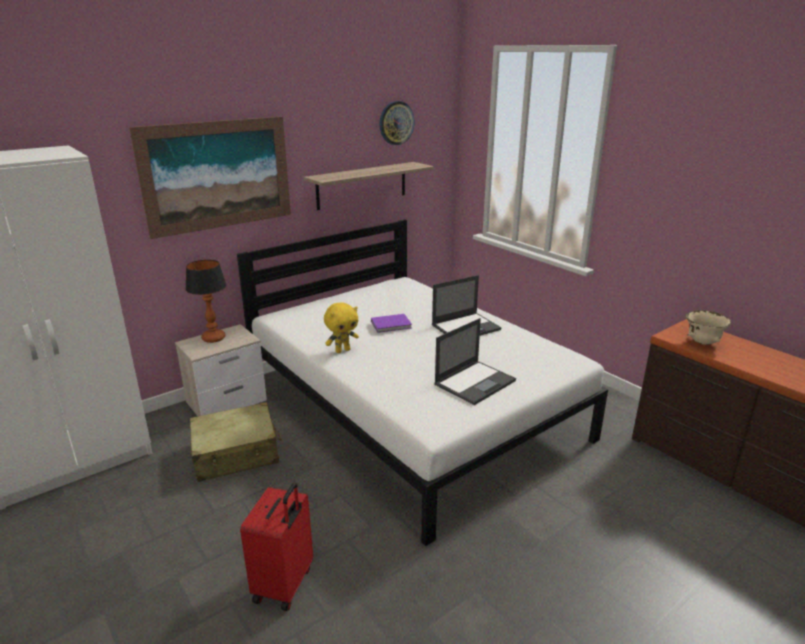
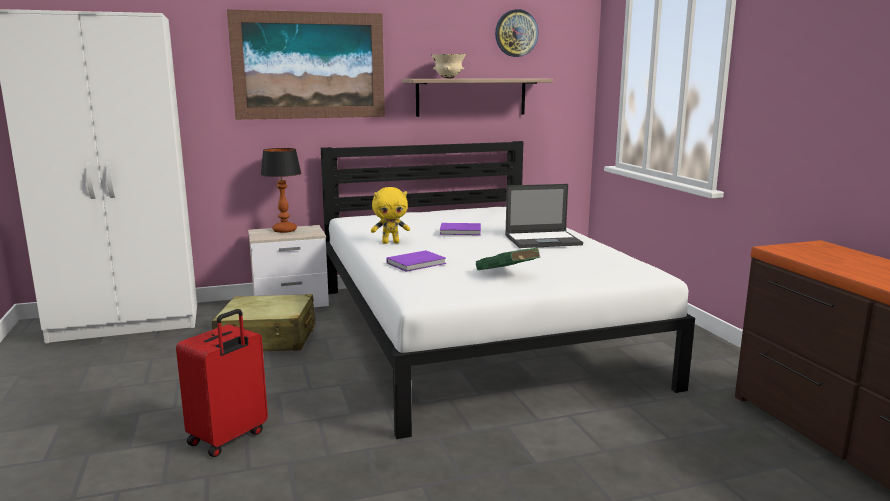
camera: 20 degrees right, 10 degrees down
laptop [434,318,516,405] -> green book [476,247,540,270]
beige bowl [686,310,732,345] -> beige bowl moved to [431,54,466,78]
none -> purple book [387,250,446,272]

